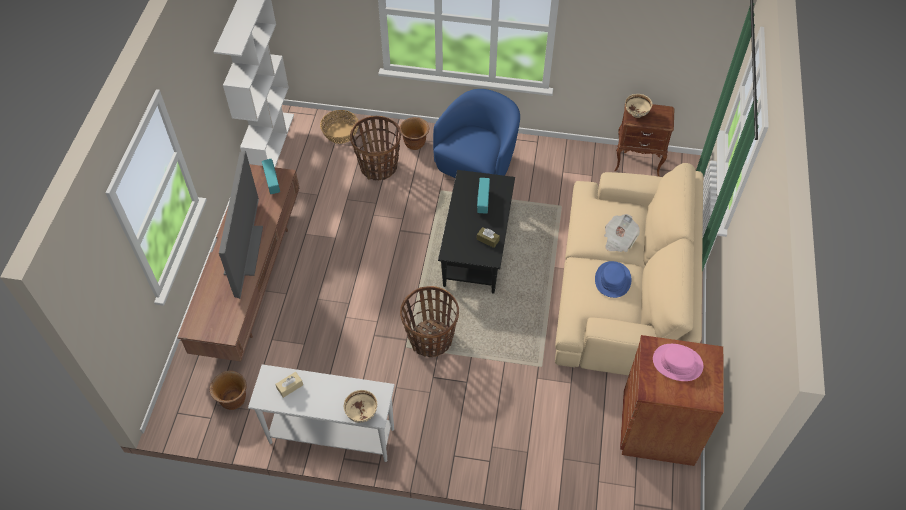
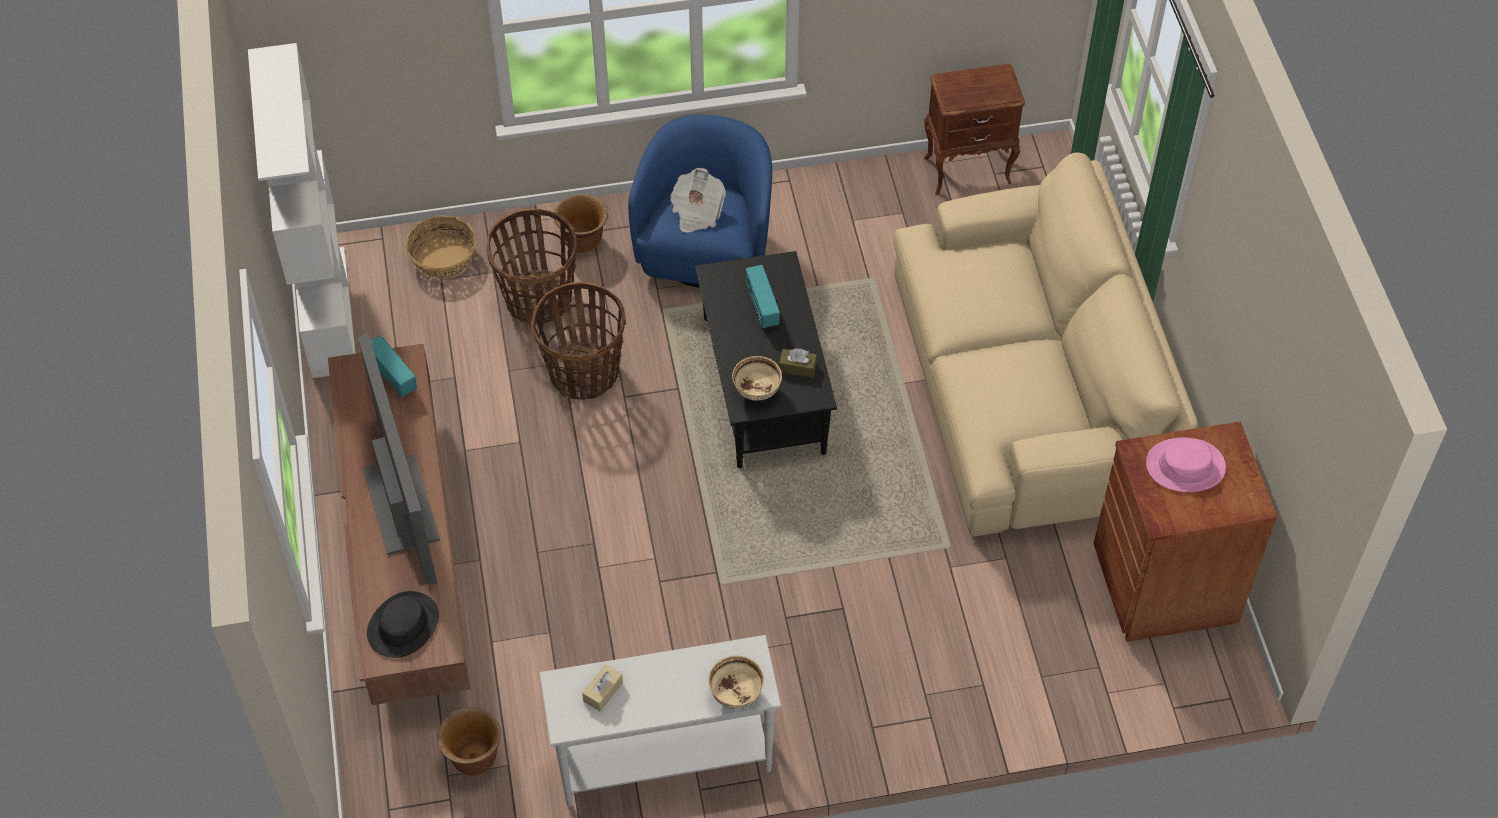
camera: 20 degrees left, 0 degrees up
basket [400,286,459,357] -> basket moved to [531,282,626,400]
blue hat [595,261,631,298] -> none
newspaper [604,214,640,252] -> newspaper moved to [670,168,726,233]
beige bowl [625,94,652,118] -> beige bowl moved to [732,356,782,401]
none -> black hat [367,591,439,658]

